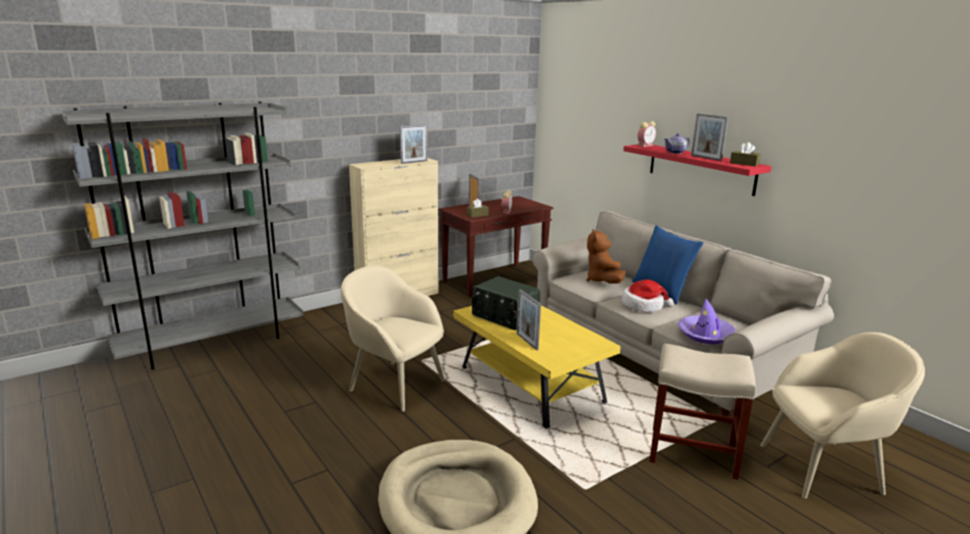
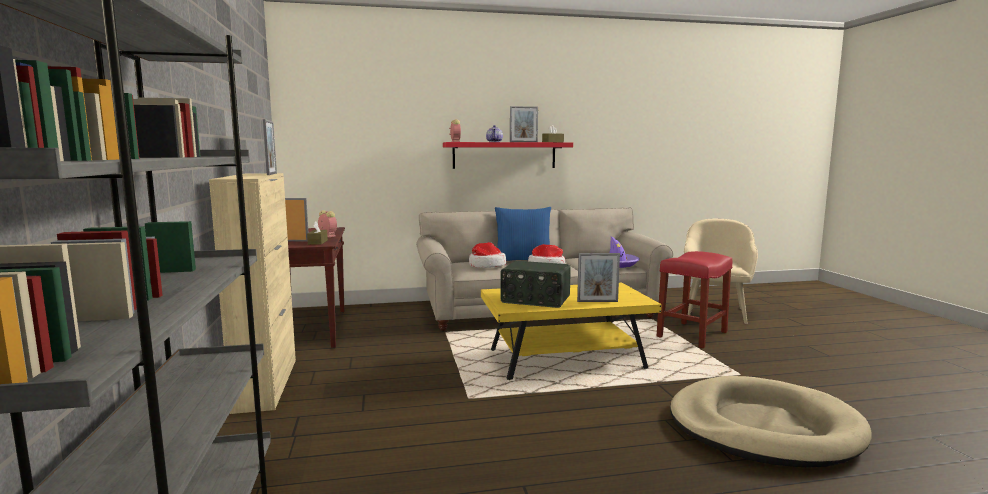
camera: 65 degrees left, 10 degrees down
beige armchair [341,265,445,412] -> none
radio [472,276,541,330] -> radio turned 45 degrees clockwise [500,261,571,308]
brown plush toy [587,229,626,284] -> hat [469,242,506,268]
beige stool [649,343,756,480] -> red stool [656,251,733,348]

